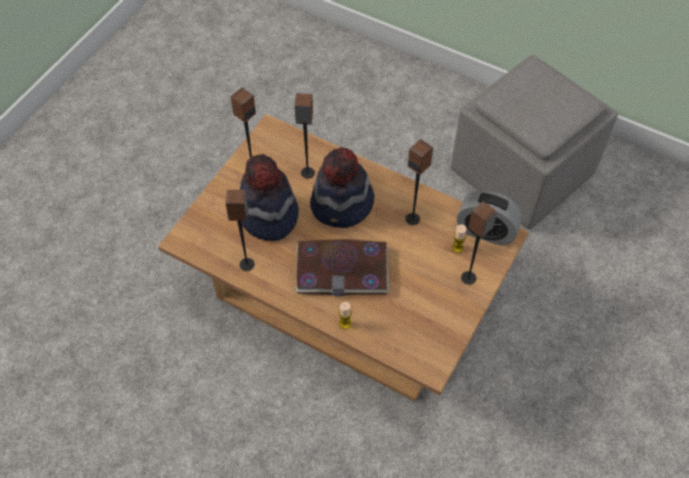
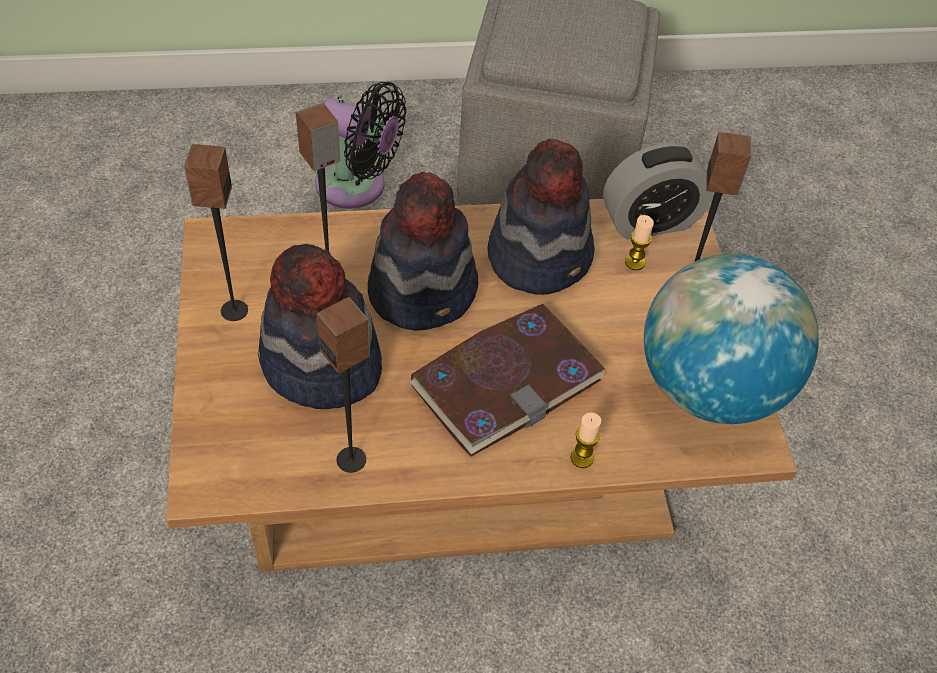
camera: 40 degrees left, 5 degrees down
speaker [406,139,433,225] -> hat [488,139,595,295]
none -> black fan [315,82,407,209]
none -> globe [644,254,819,424]

